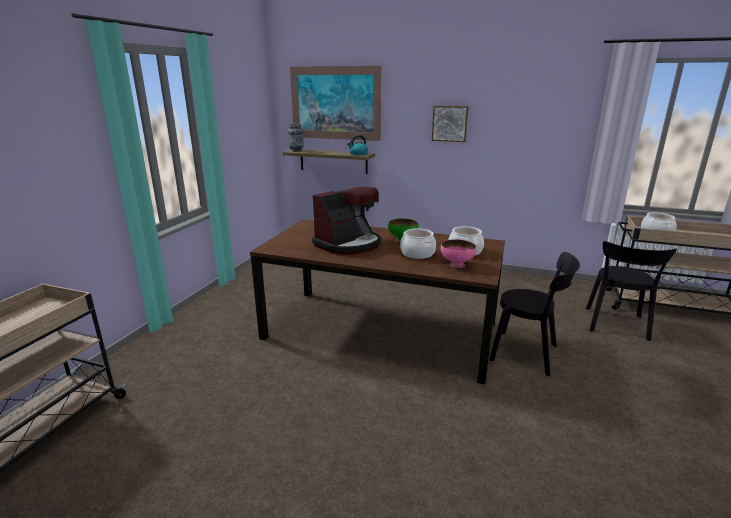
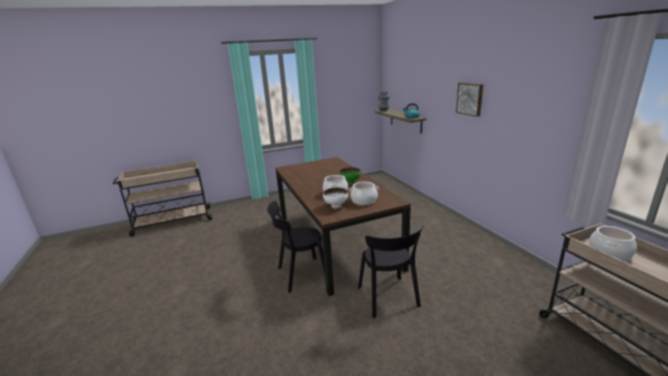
camera: 50 degrees right, 0 degrees up
picture [290,66,381,141] -> none
coffee machine [312,187,381,255] -> none
pink bowl [441,239,476,268] -> white bowl [323,187,348,209]
black chair [586,241,677,341] -> black chair moved to [267,200,325,293]

